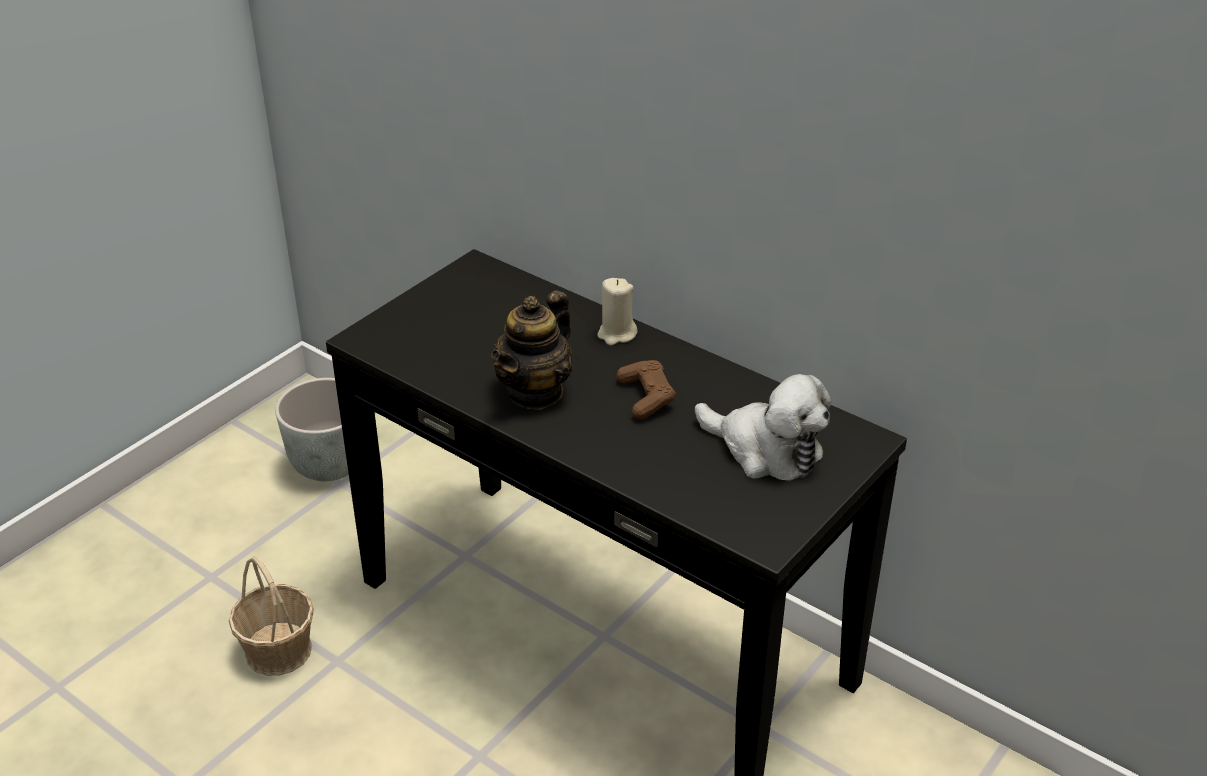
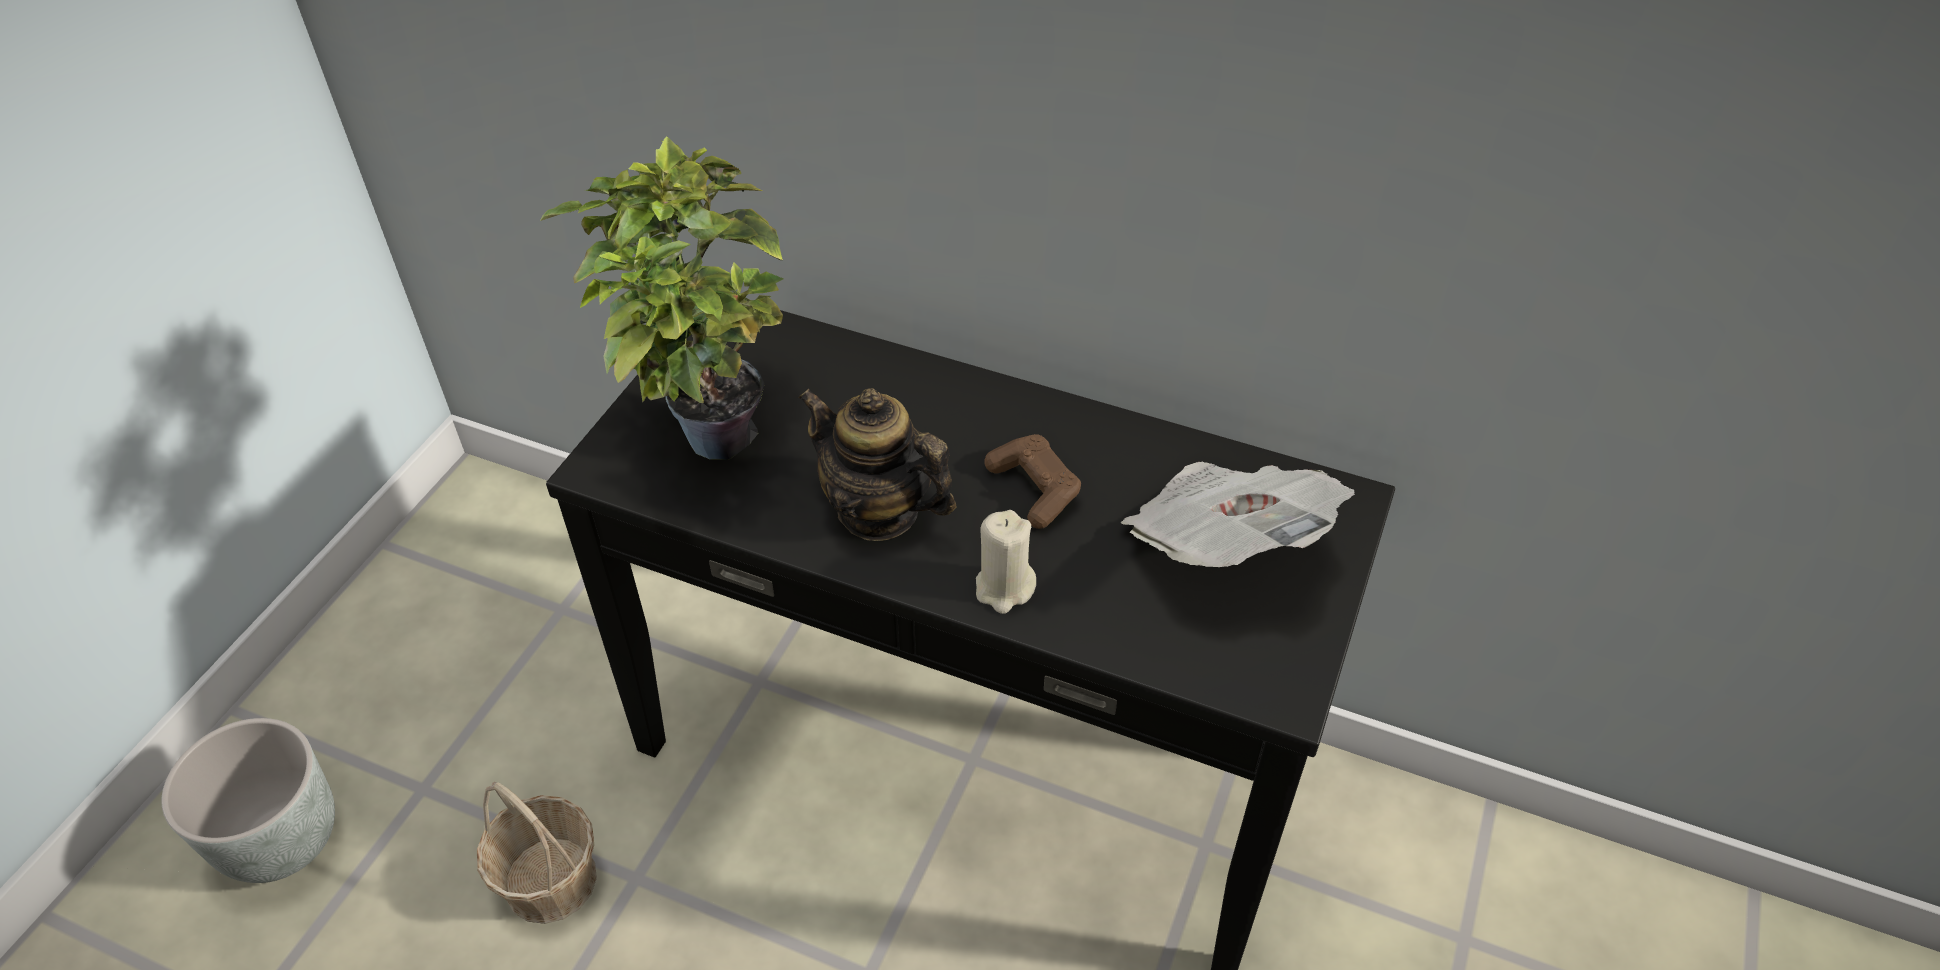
camera: 15 degrees left, 10 degrees up
grey planter [275,378,349,481] -> grey planter moved to [161,718,335,883]
teapot [491,290,572,410] -> teapot turned 105 degrees clockwise [798,388,956,541]
beige candle [597,278,638,345] -> beige candle moved to [976,510,1036,614]
plush toy [695,374,831,481] -> newspaper [1121,461,1355,567]
none -> potted plant [540,136,783,460]

